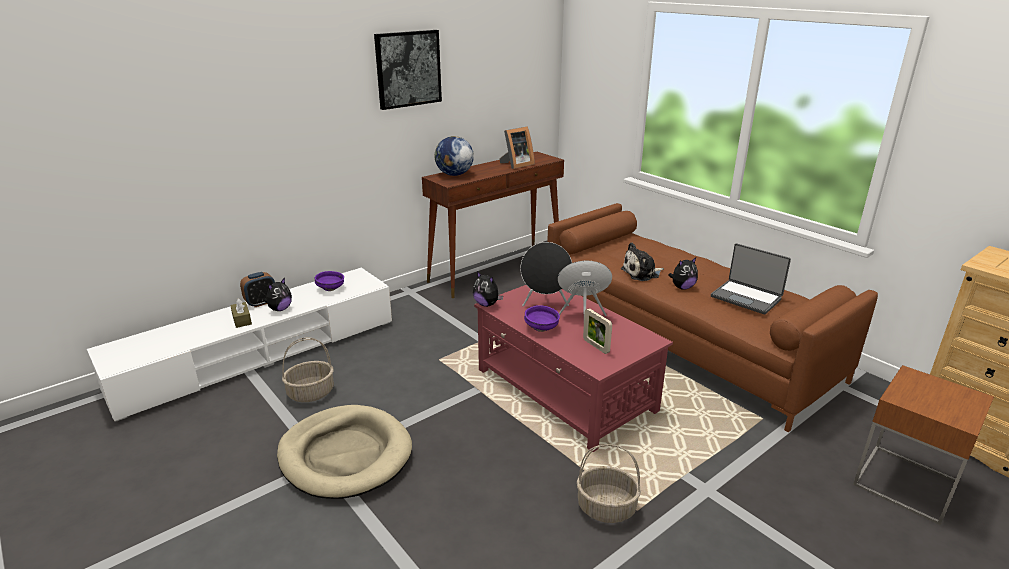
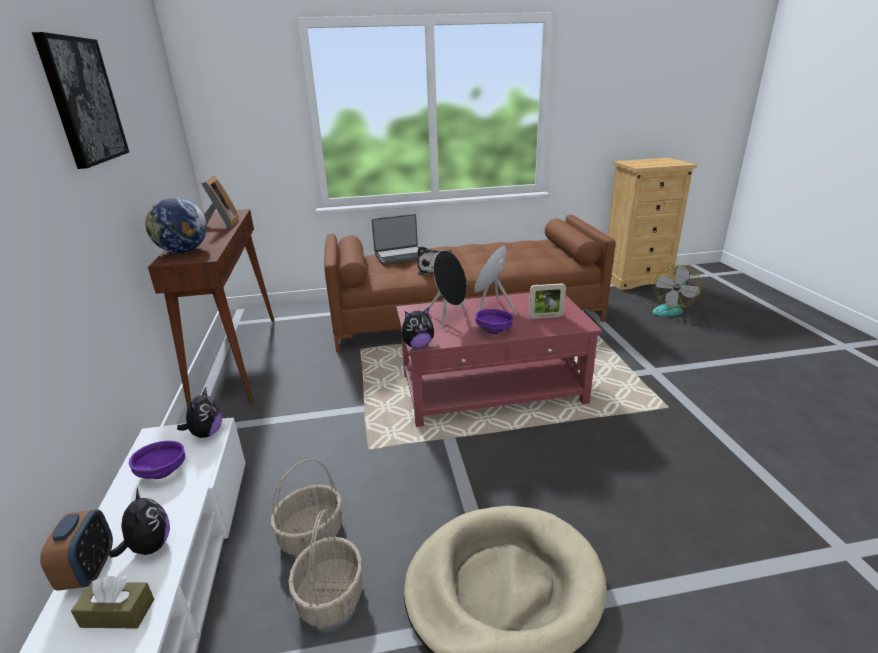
camera: 60 degrees left, 0 degrees up
basket [577,444,641,523] -> basket moved to [271,459,342,555]
plush toy [668,257,698,290] -> plush toy moved to [177,387,222,438]
laptop [711,243,791,314] -> laptop moved to [372,214,419,265]
brown side table [853,365,994,525] -> fan [645,265,702,316]

